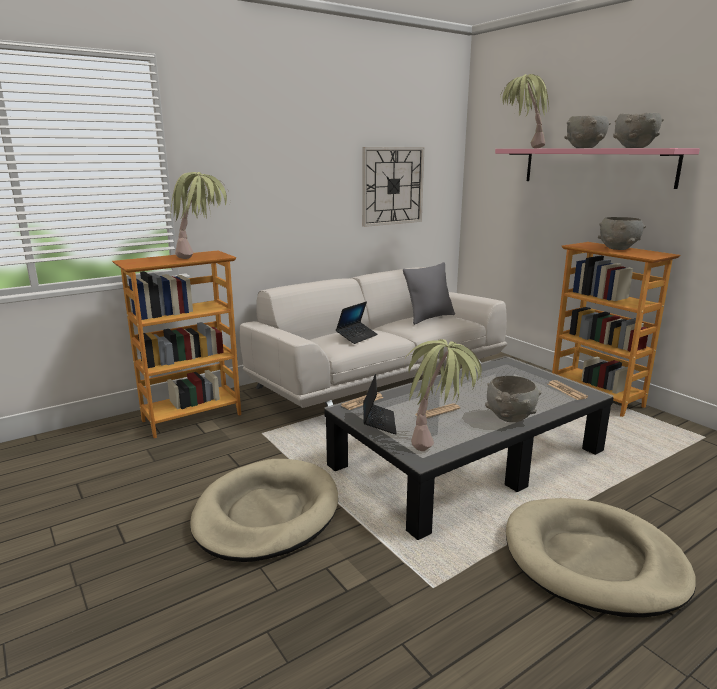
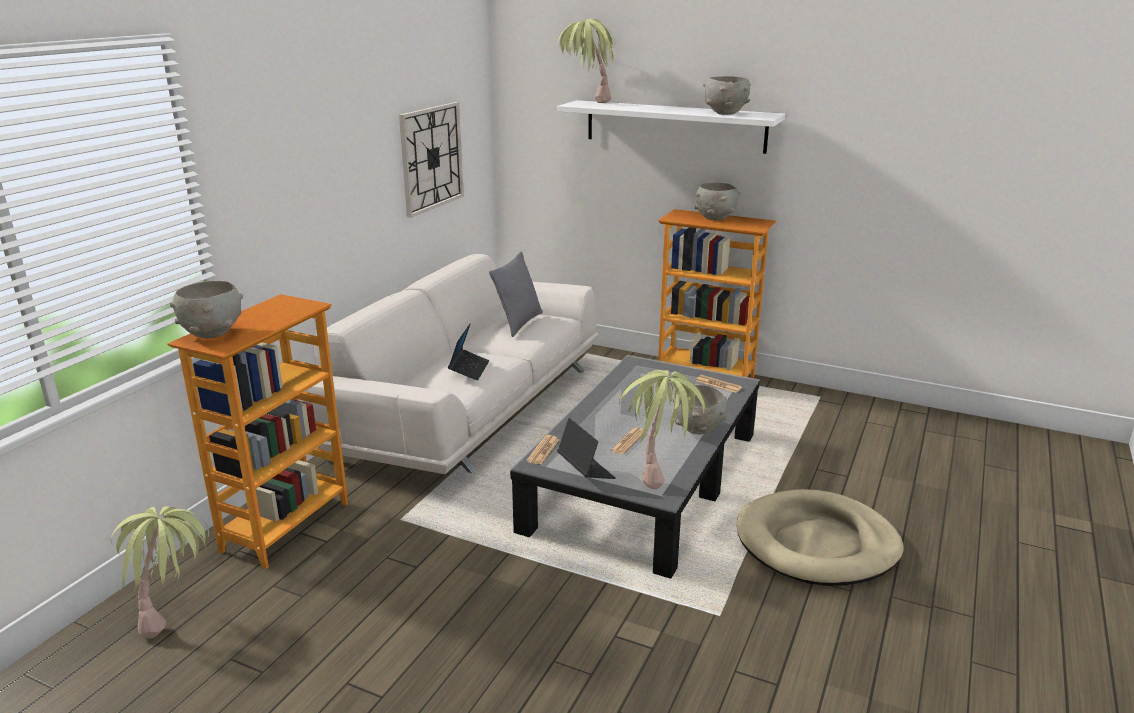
camera: 30 degrees left, 5 degrees up
potted plant [171,172,231,259] -> potted plant moved to [110,506,209,638]
beige dog bed [190,459,338,562] -> none
pink shelf [495,148,700,189] -> white shelf [557,100,785,154]
grey bowl [564,115,611,148] -> grey bowl moved to [170,281,243,338]

